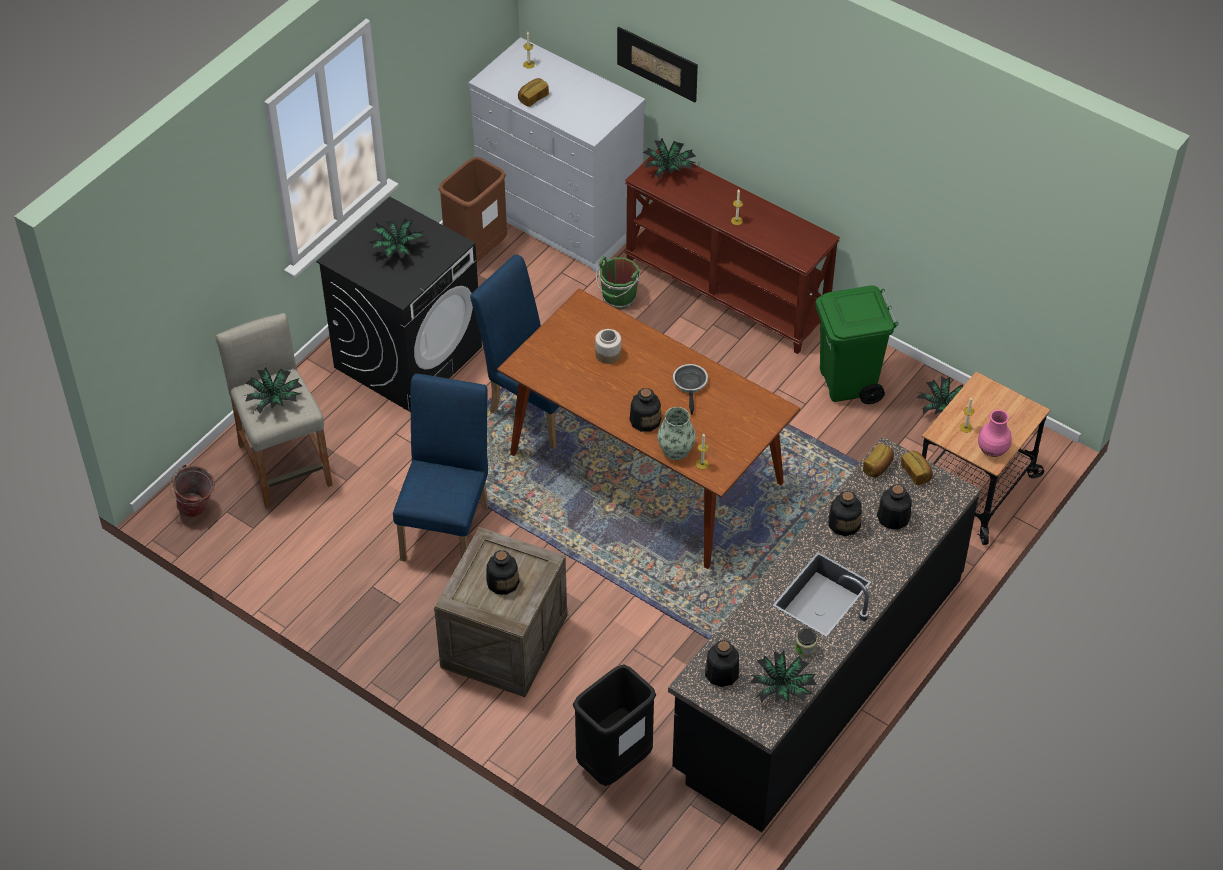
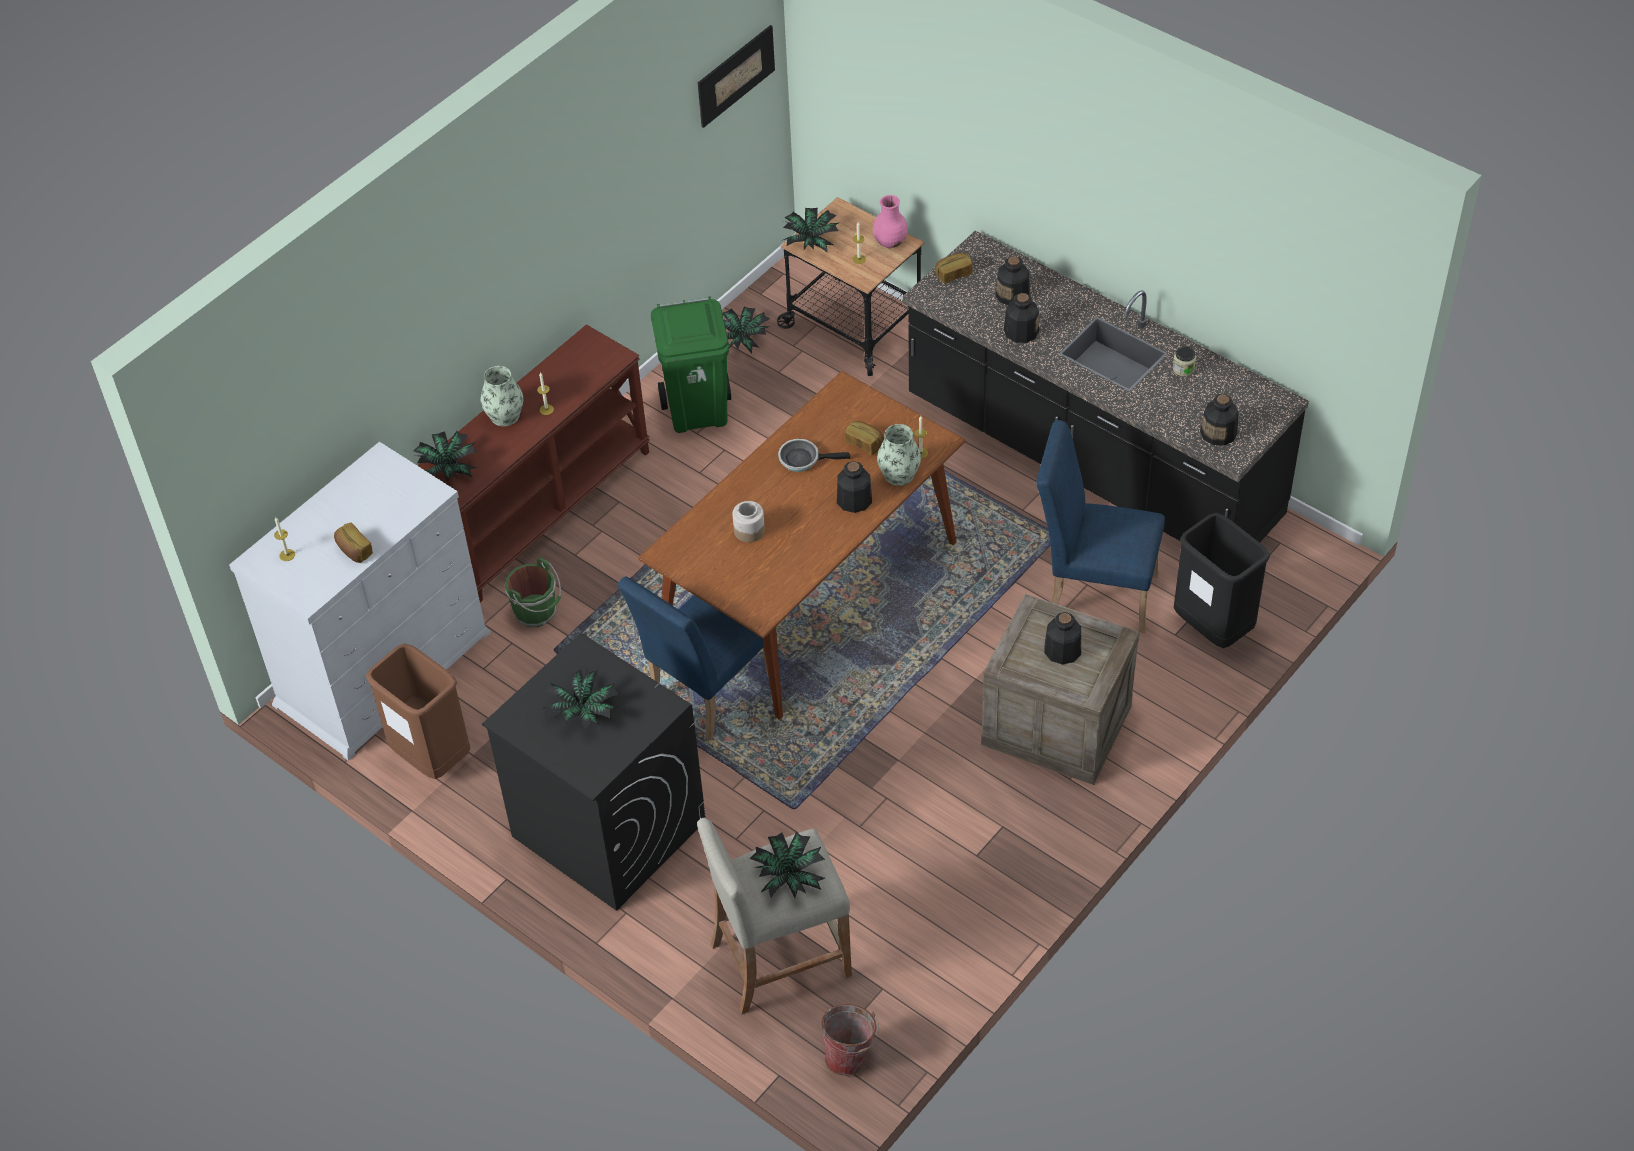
camera: 85 degrees left, 0 degrees up
blue chair [393,374,488,562] -> blue chair moved to [1036,420,1165,633]
picture [617,27,698,102] -> picture moved to [698,25,775,128]
potted plant [750,651,817,703] -> potted plant moved to [781,208,838,253]
bread [863,444,894,478] -> bread moved to [845,421,884,455]
none -> vase [481,366,523,426]

